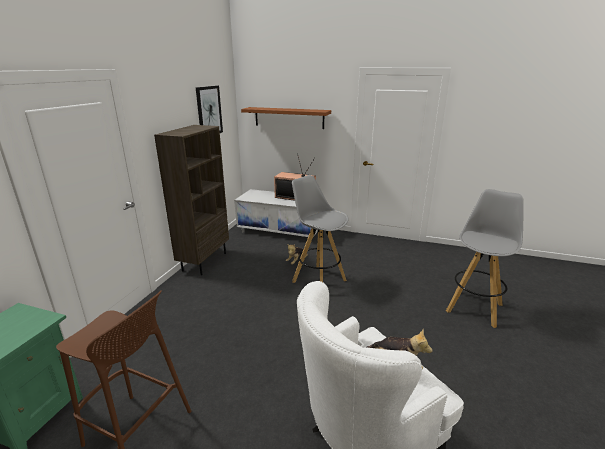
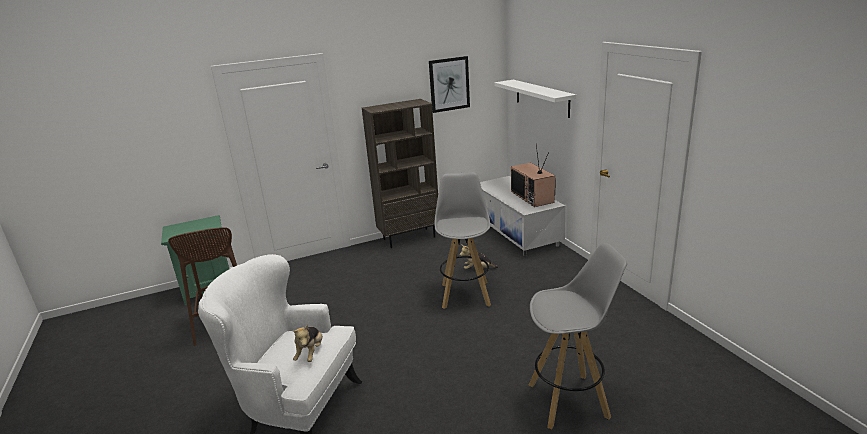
camera: 50 degrees right, 0 degrees up
brown shelf [241,107,331,129] -> white shelf [495,80,576,118]

